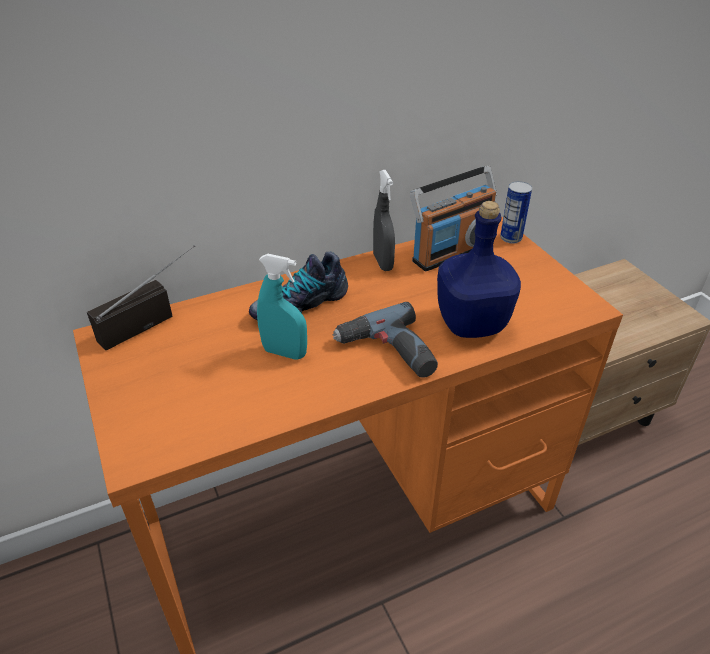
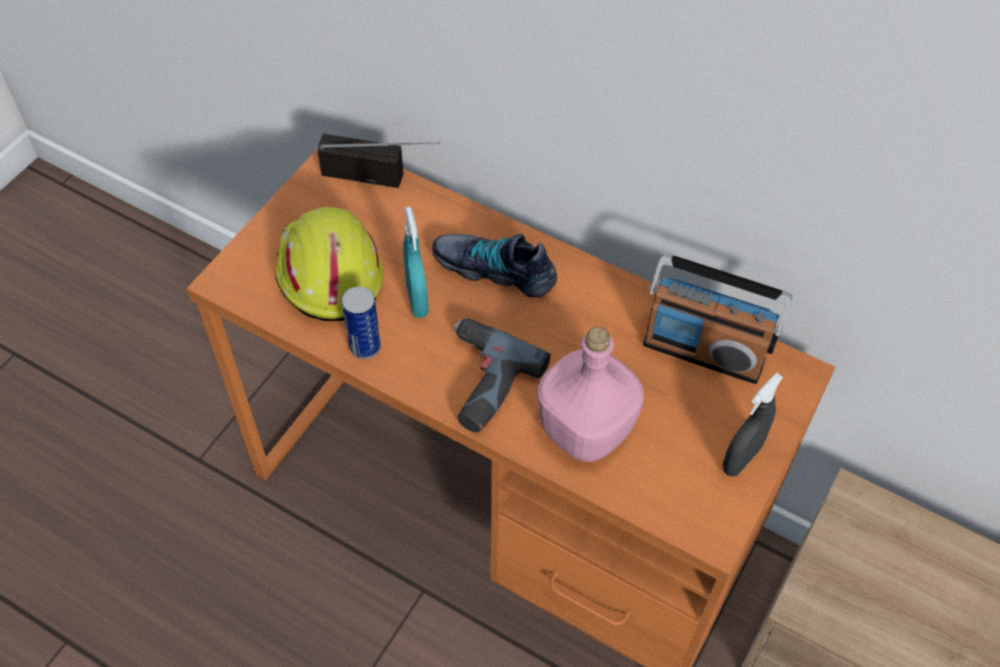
camera: 55 degrees right, 15 degrees up
grey spray bottle [373,170,395,271] -> grey spray bottle moved to [723,373,783,477]
blue bottle [437,201,521,338] -> pink bottle [537,327,644,462]
can [500,181,532,243] -> can moved to [342,286,381,359]
none -> yellow hard hat [275,207,384,321]

